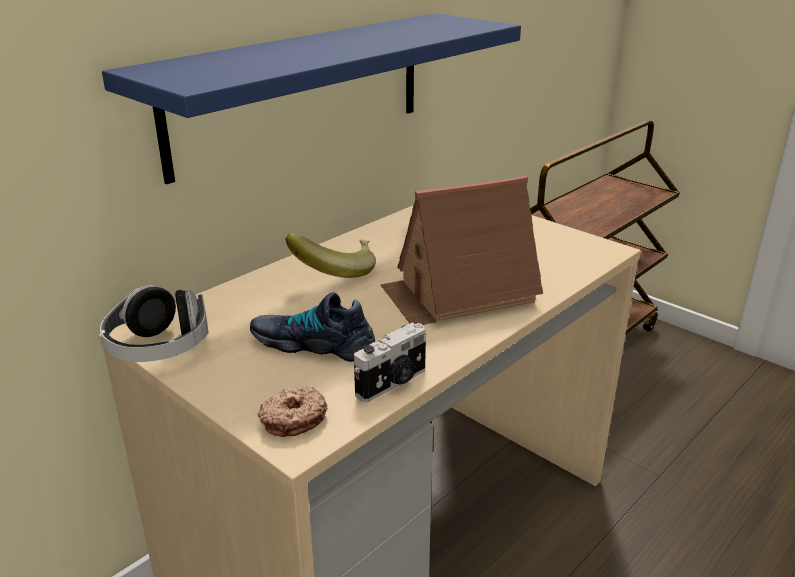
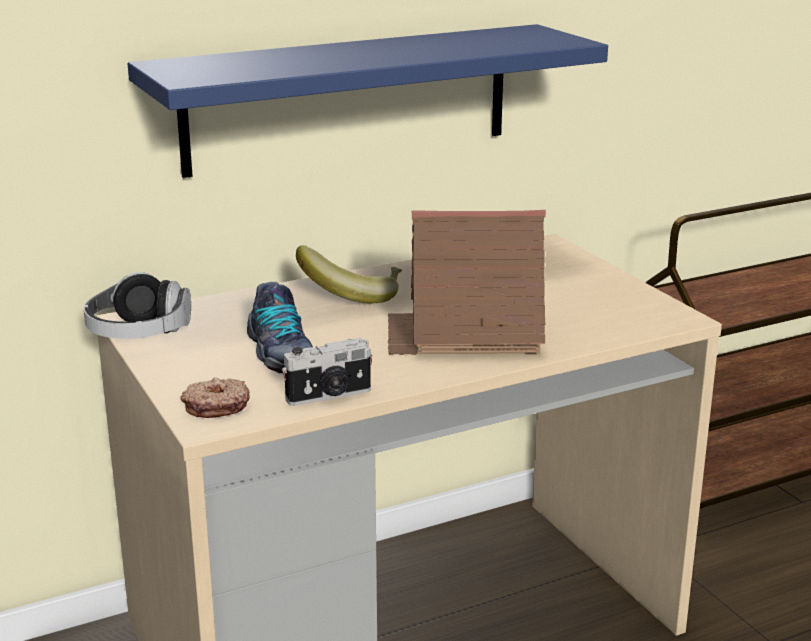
camera: 20 degrees right, 5 degrees down
shoe [250,292,375,362] -> shoe turned 150 degrees counterclockwise [247,282,313,374]

